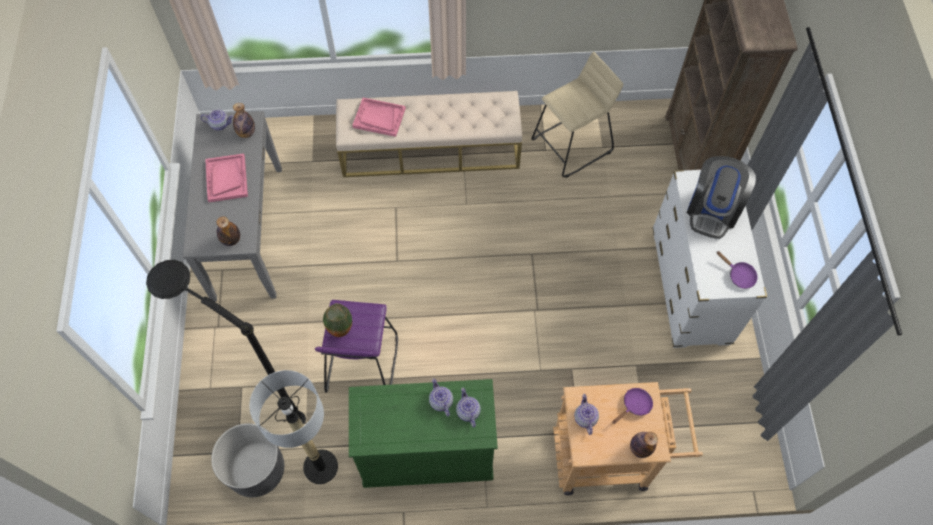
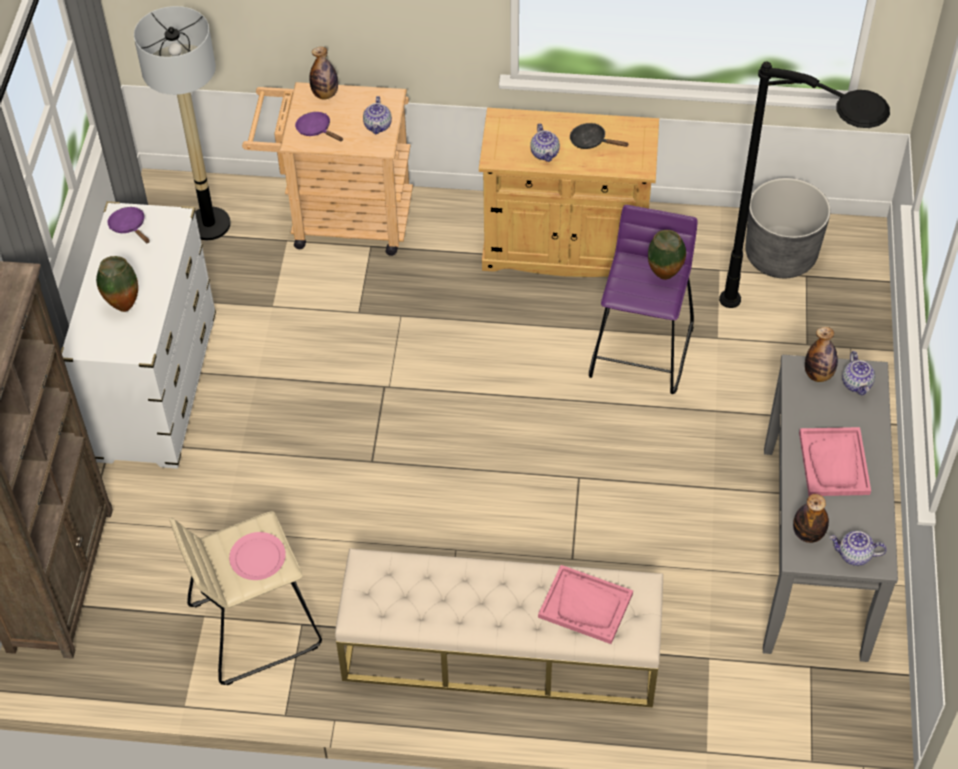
camera: 170 degrees left, 10 degrees down
floor lamp [250,370,338,484] -> floor lamp moved to [134,6,231,240]
green cabinet [349,379,498,488] -> beige cabinet [479,108,659,277]
teapot [456,388,481,428] -> teapot moved to [842,351,875,396]
purple frying pan [612,388,653,424] -> purple frying pan turned 75 degrees clockwise [295,112,343,141]
coffee machine [687,156,756,239] -> vase [96,256,138,312]
none -> pink plate [229,532,286,580]
none -> black frying pan [570,123,628,149]

